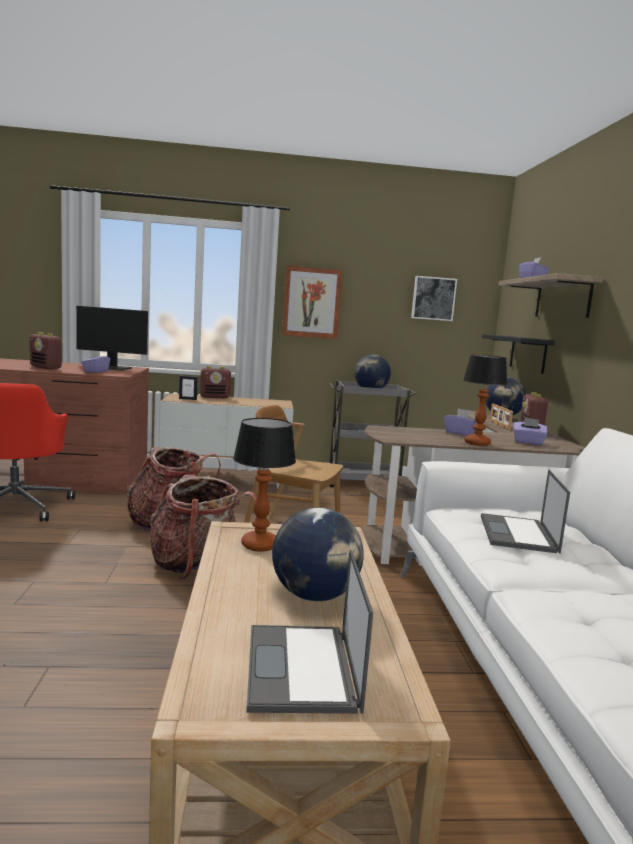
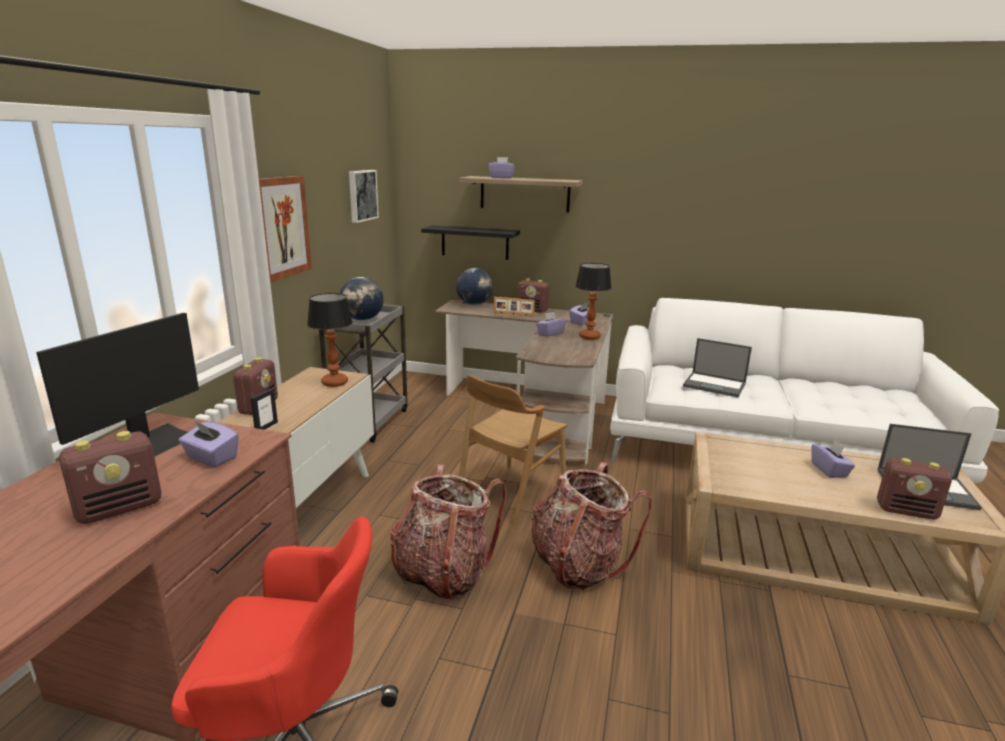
camera: 70 degrees left, 10 degrees up
table lamp [233,418,296,552] -> table lamp moved to [307,293,353,387]
globe [272,507,364,601] -> purple tissue box [811,441,855,478]
none -> radio [877,458,952,519]

